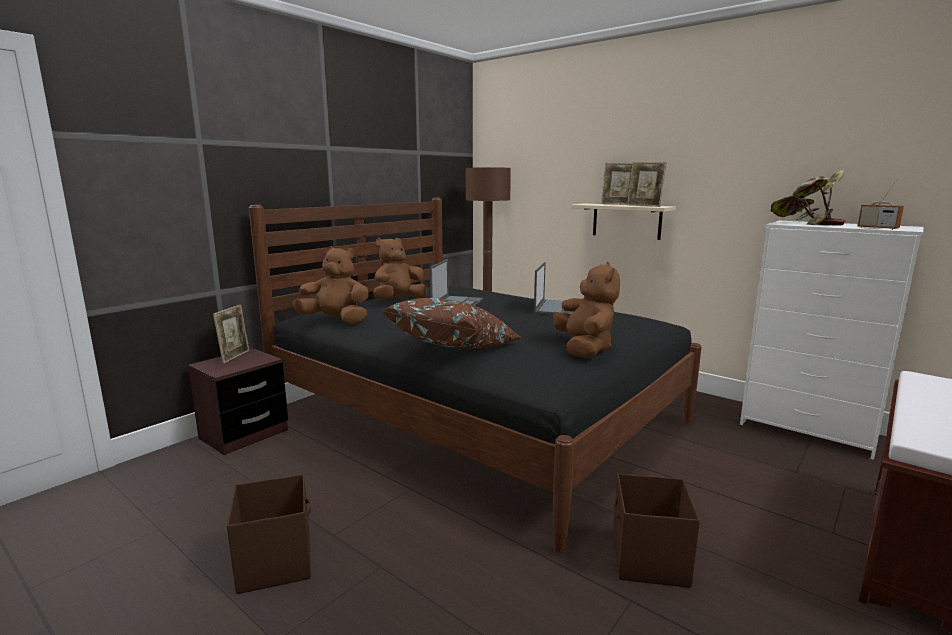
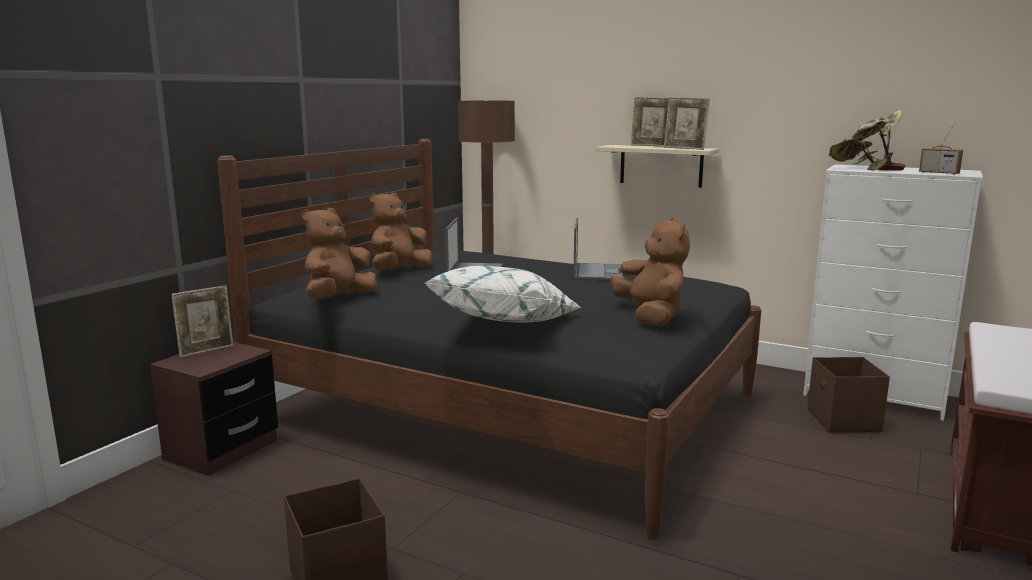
camera: 10 degrees left, 0 degrees up
picture frame [213,305,249,364] -> picture frame turned 45 degrees clockwise [171,285,234,358]
brown plush toy [292,246,369,324] -> brown plush toy turned 60 degrees counterclockwise [302,208,377,299]
brown pillow [383,298,522,349] -> white pillow [424,266,582,323]
brown storage box [613,474,700,588] -> brown storage box moved to [807,357,890,433]

